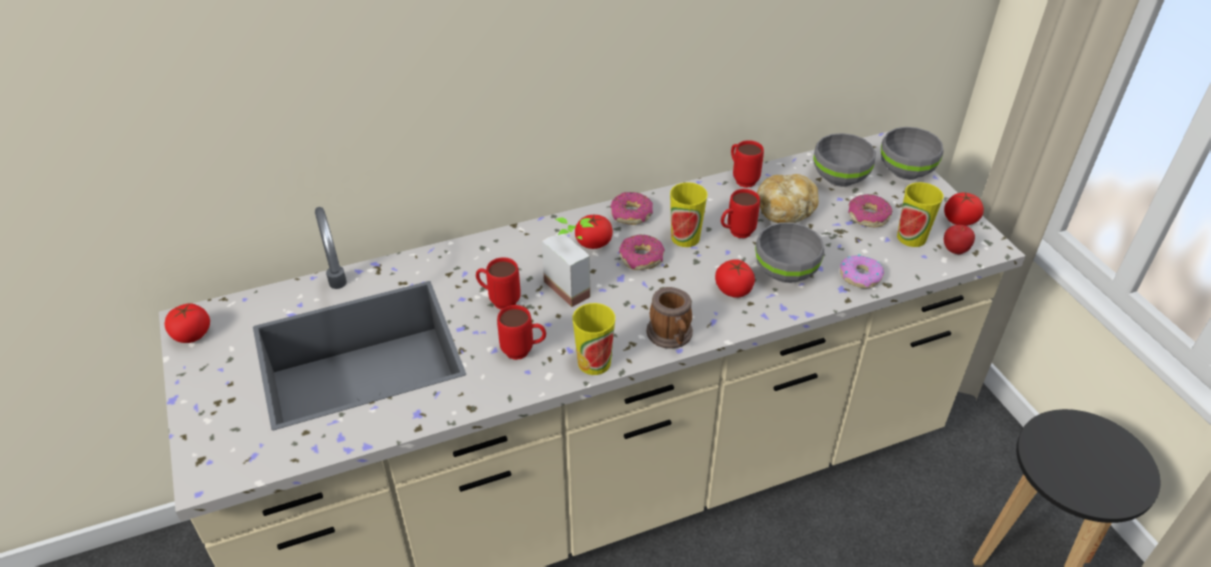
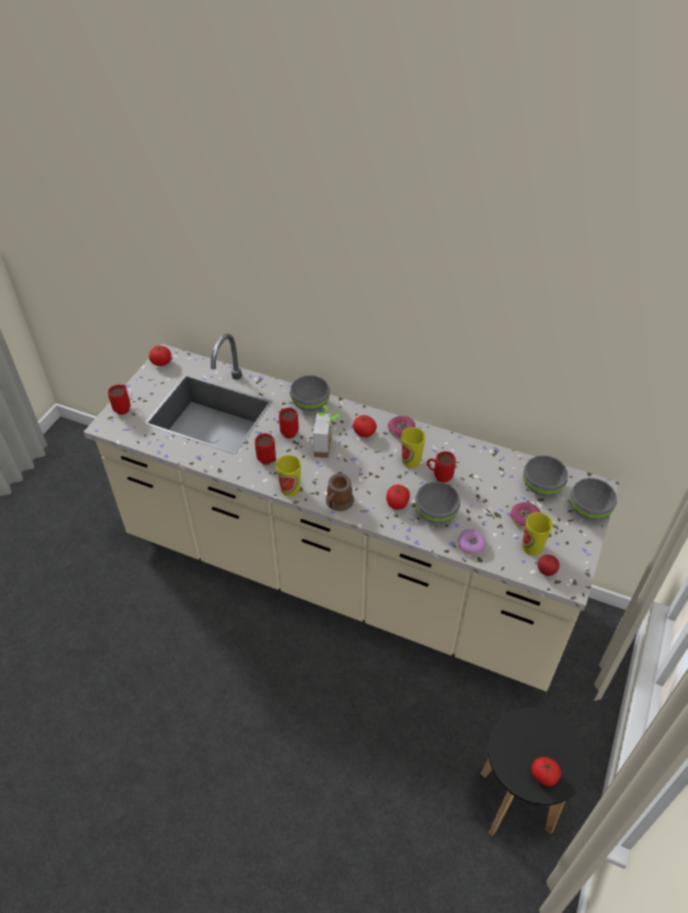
camera: 45 degrees right, 5 degrees up
donut [619,234,665,270] -> none
red mug [731,140,764,188] -> red mug moved to [108,384,131,415]
bread [757,174,819,223] -> none
tomato [944,192,984,226] -> tomato moved to [532,757,561,786]
none -> grey bowl [290,375,330,411]

